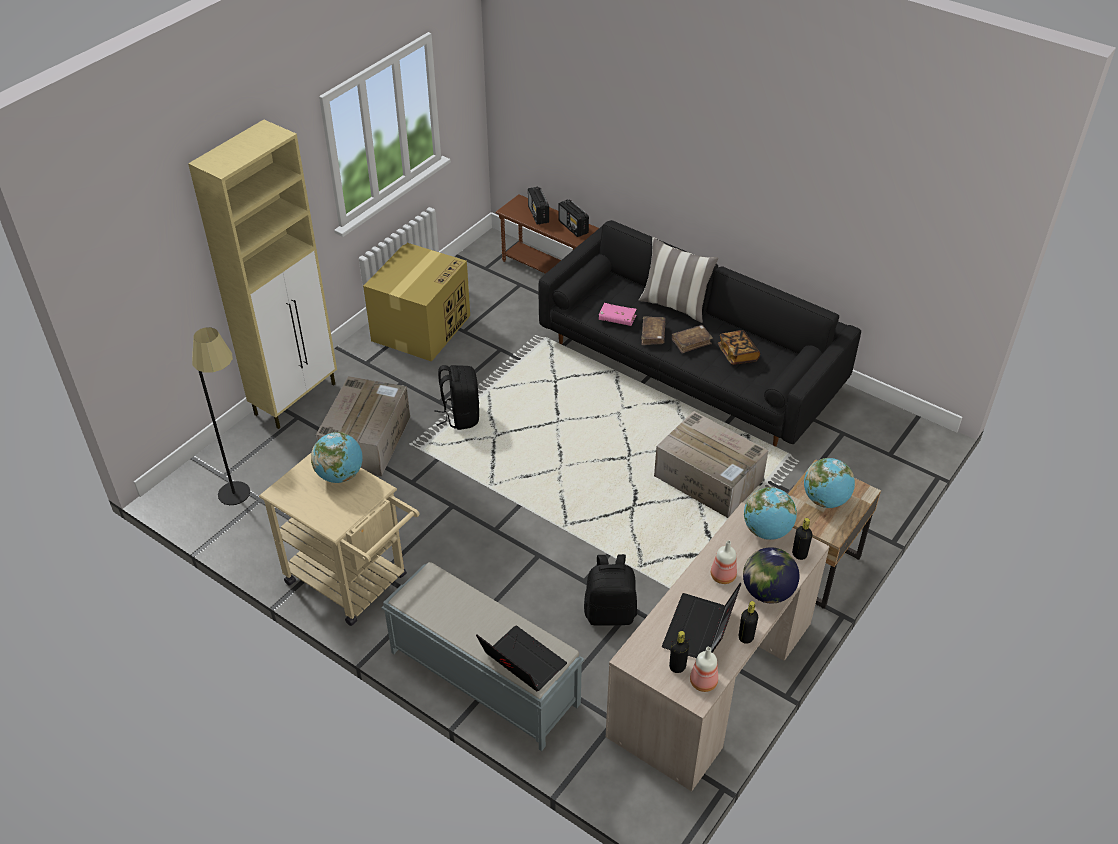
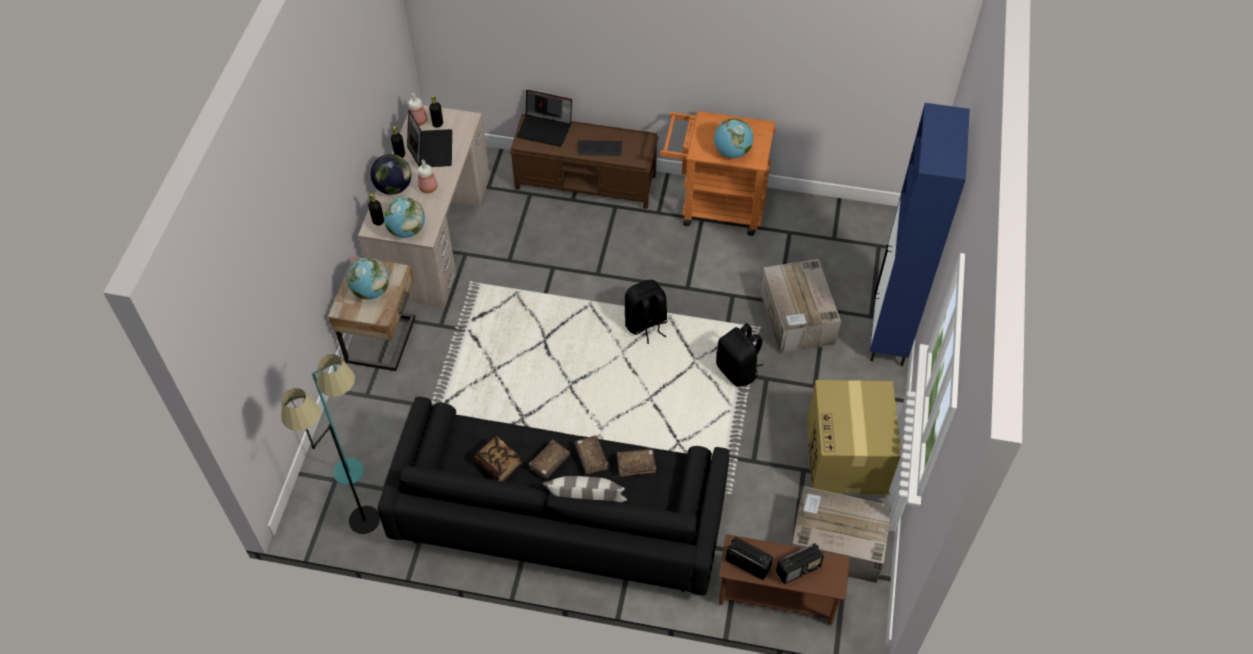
camera: 155 degrees right, 10 degrees up
beige cabinet [188,120,337,429] -> blue cabinet [870,103,970,366]
black floor lamp [192,327,250,505] -> black floor lamp moved to [281,388,380,534]
beige cart [259,453,420,626] -> orange cart [660,111,776,236]
grey bench [382,562,584,751] -> brown bench [509,114,658,209]
radio [528,186,549,225] -> radio turned 105 degrees clockwise [776,543,824,584]
black backpack [584,554,637,626] -> black backpack moved to [625,280,668,344]
pink book [599,303,637,326] -> brown book [617,448,656,477]
cardboard box [654,411,769,518] -> cardboard box moved to [791,486,891,583]
none -> turquoise floor lamp [312,354,364,485]
none -> keyboard [578,140,622,156]

